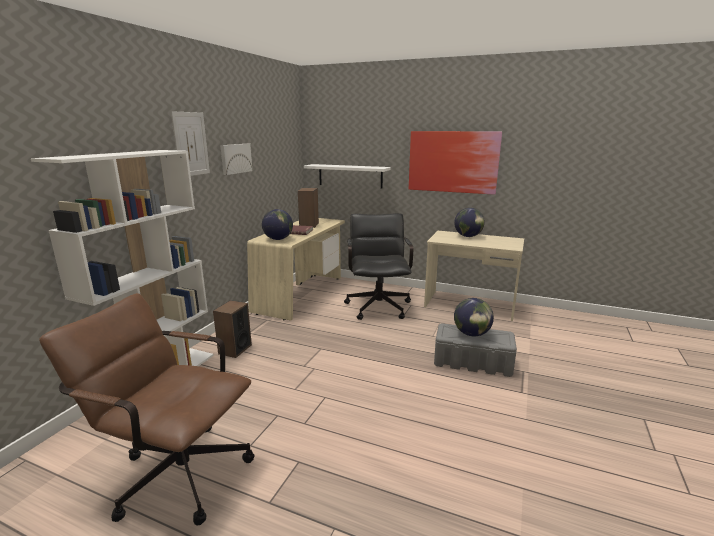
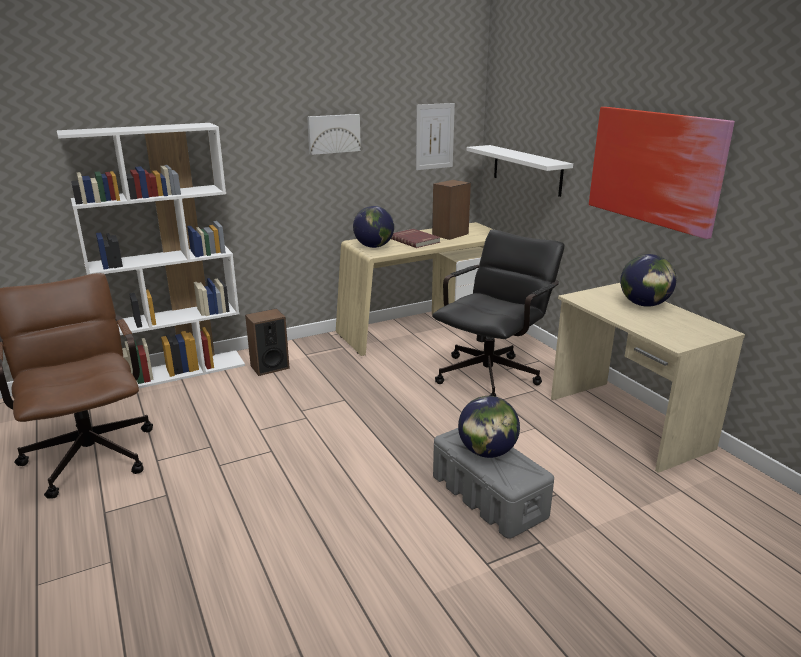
camera: 40 degrees right, 5 degrees up
picture [171,111,210,176] -> picture moved to [416,103,455,170]

